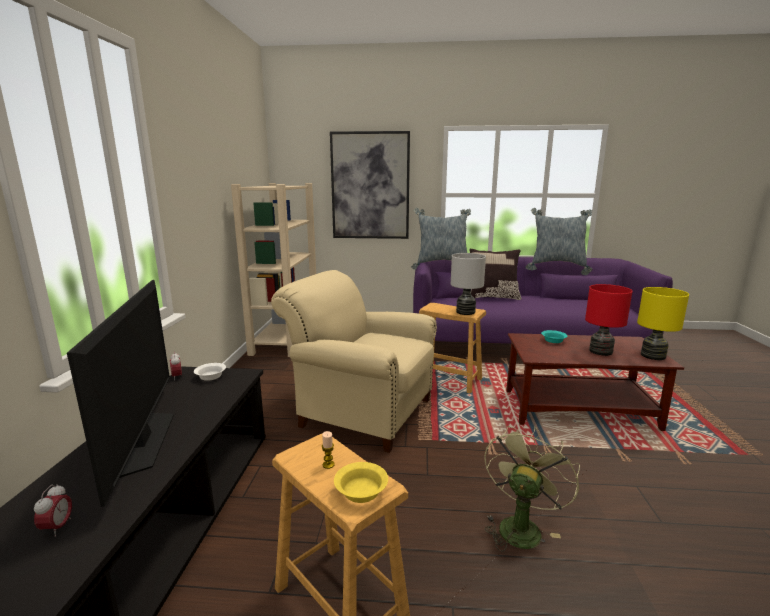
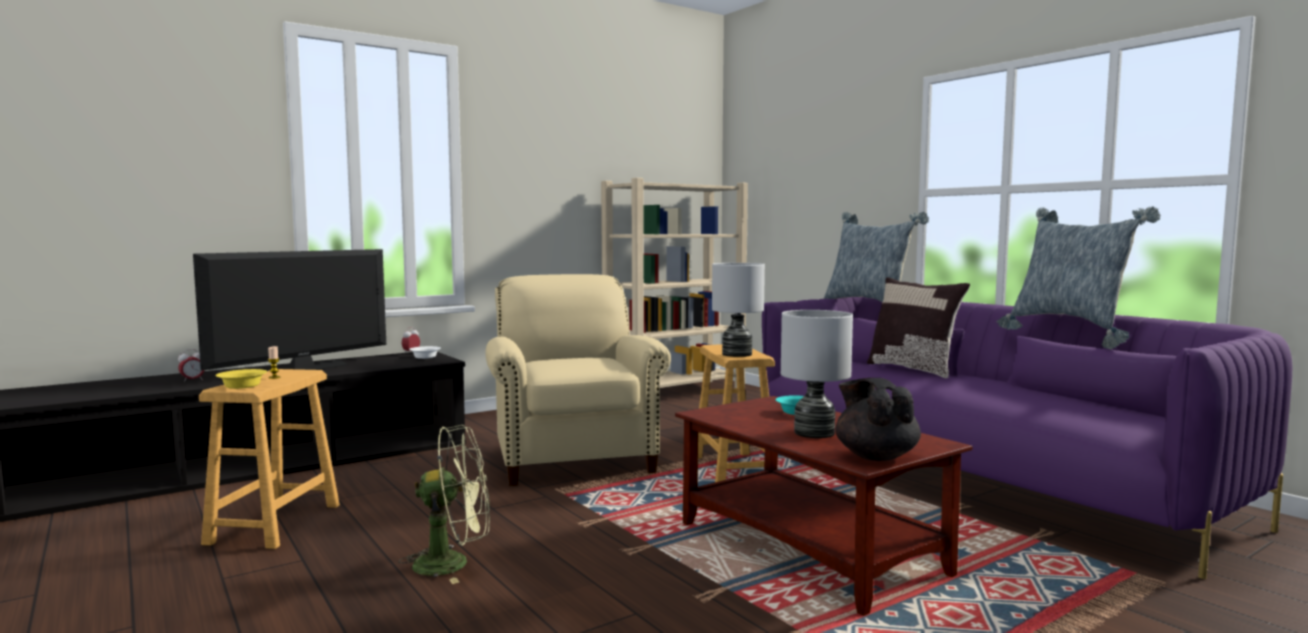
camera: 50 degrees right, 10 degrees down
picture [330,131,410,239] -> none
red table lamp [585,284,632,356] -> grey table lamp [781,310,853,438]
yellow table lamp [637,287,689,360] -> black teapot [835,378,921,461]

